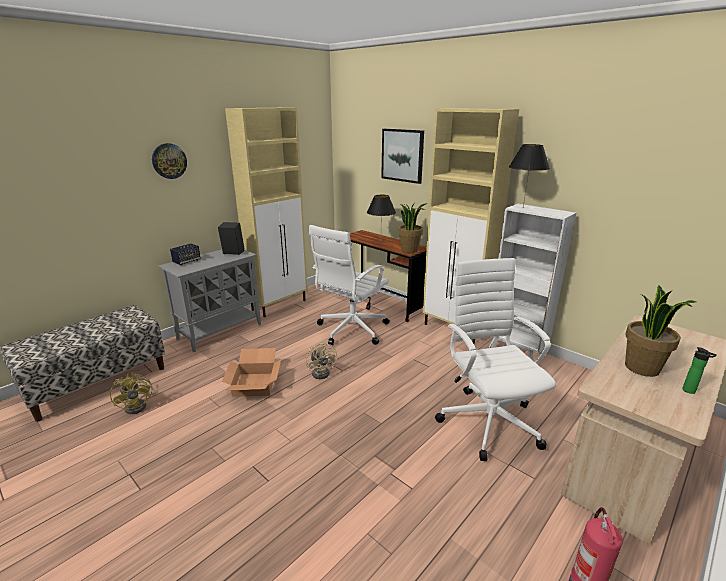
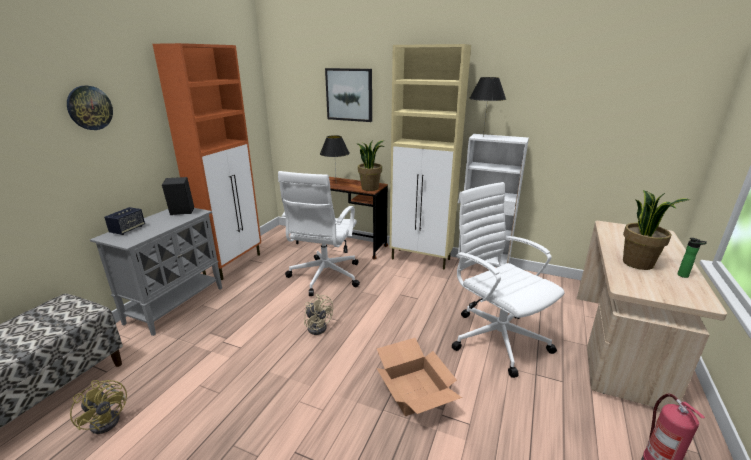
camera: 20 degrees left, 0 degrees up
cardboard box [222,348,281,397] -> cardboard box moved to [377,338,462,416]
beige cabinet [225,108,307,317] -> orange cabinet [153,43,261,280]

